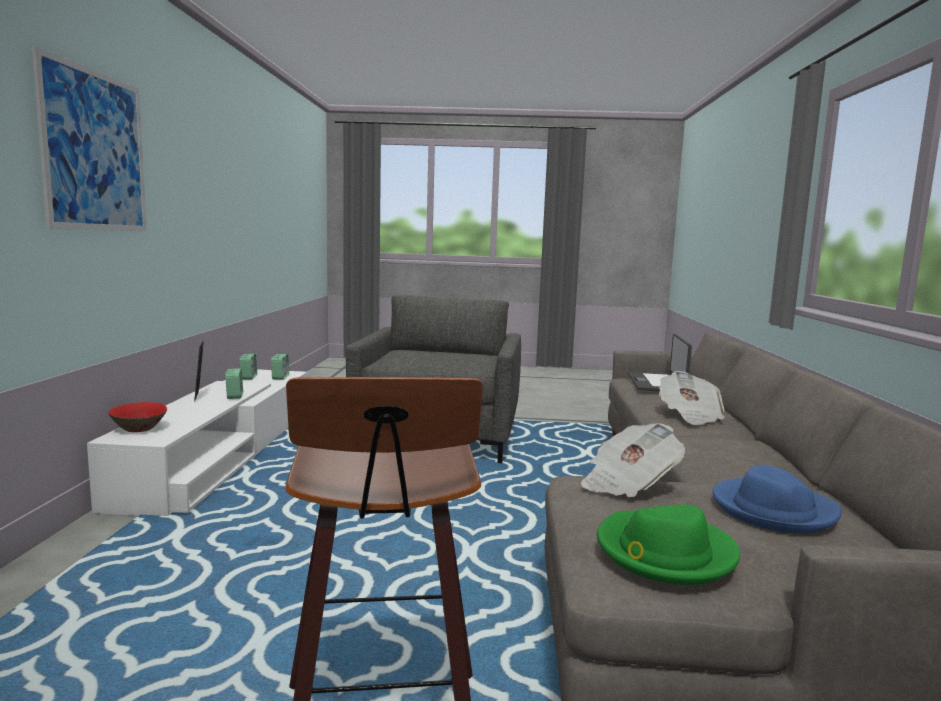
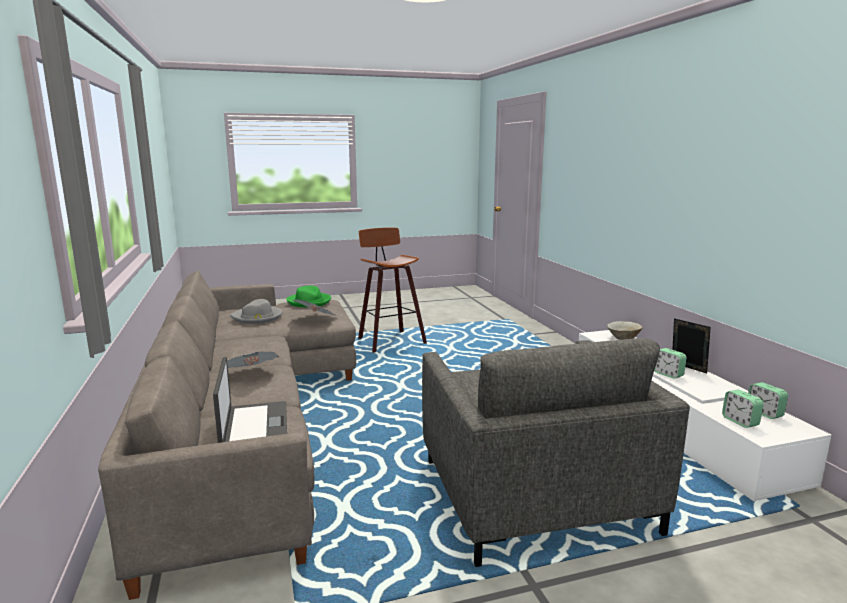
camera: 160 degrees right, 5 degrees up
picture [31,46,147,231] -> none
red bowl [108,402,167,432] -> beige bowl [607,321,643,340]
blue hat [713,465,841,534] -> grey hat [230,299,282,324]

